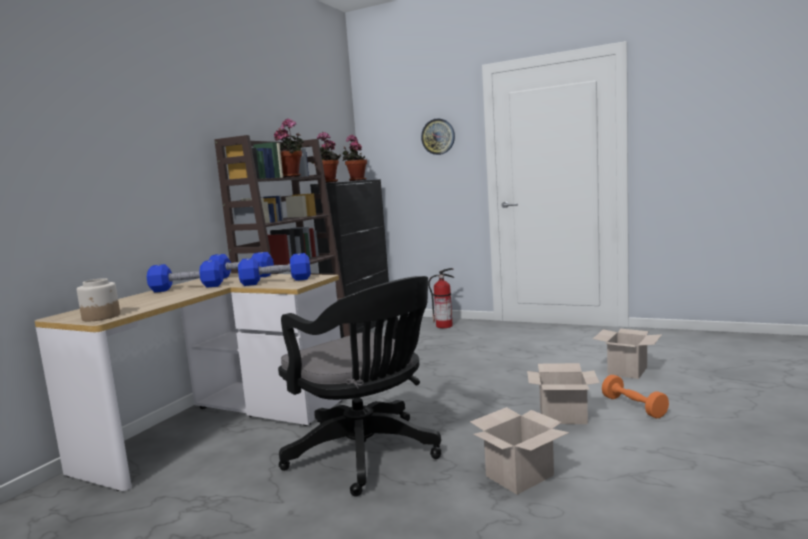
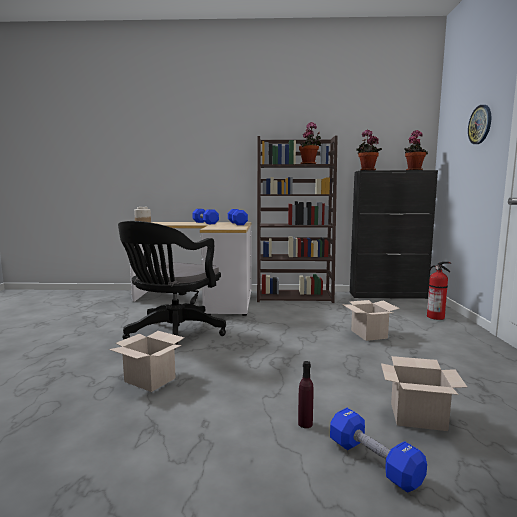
camera: 65 degrees right, 0 degrees up
blue dumbbell [238,253,311,286] -> blue dumbbell moved to [330,408,427,493]
cardboard box [527,363,600,424] -> cardboard box moved to [342,300,400,341]
orange dumbbell [602,375,669,418] -> purple bottle [298,361,314,428]

